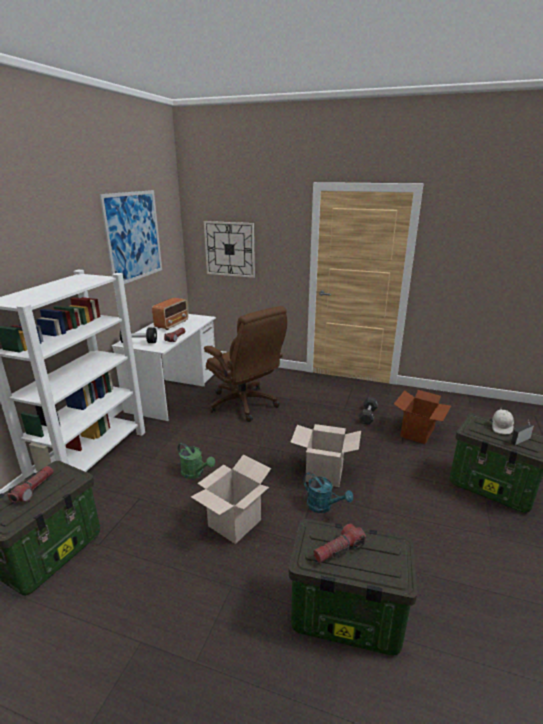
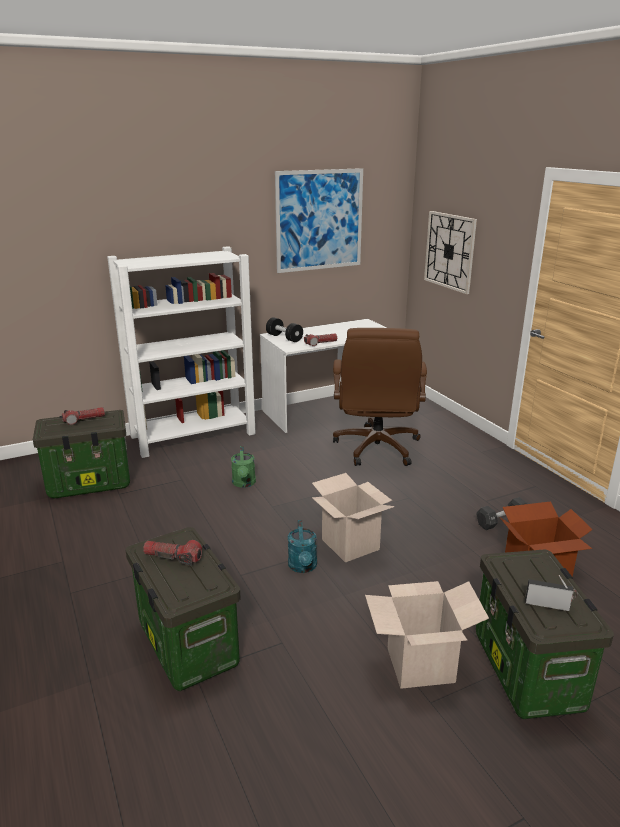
camera: 45 degrees right, 0 degrees up
radio [152,298,188,330] -> none
cardboard box [191,455,271,544] -> cardboard box moved to [365,581,489,689]
white cap [492,407,514,434] -> none

